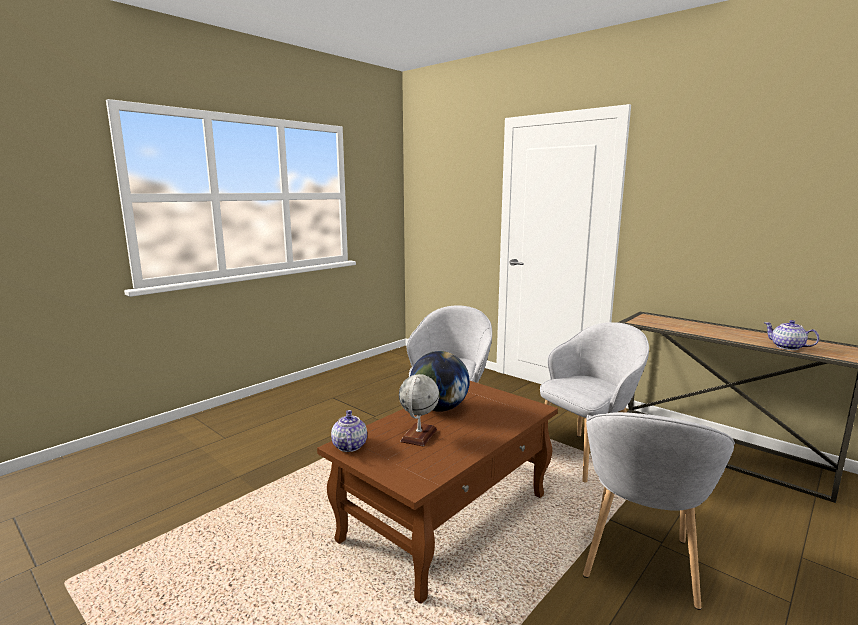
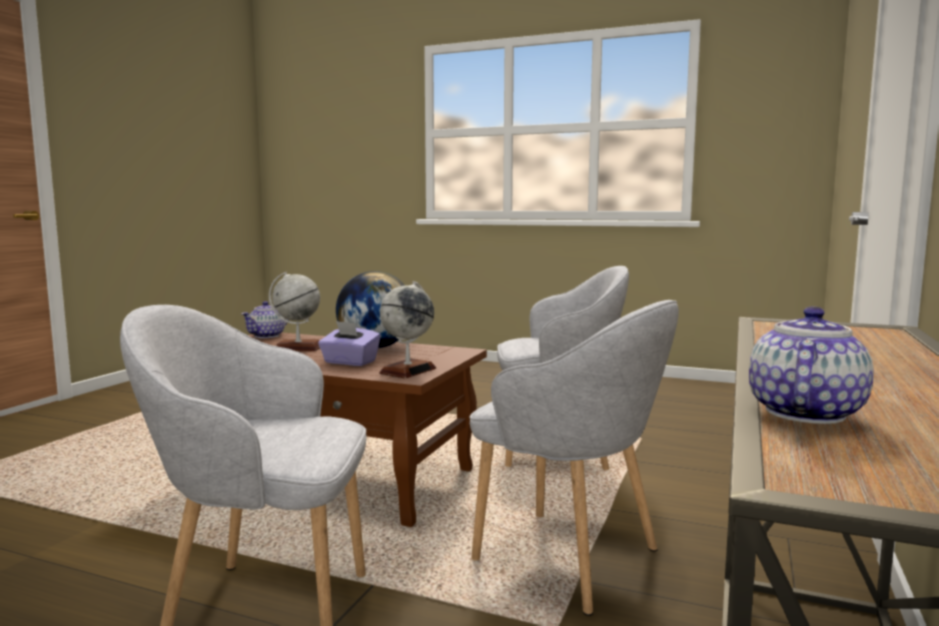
camera: 70 degrees right, 5 degrees down
teapot [331,410,367,452] -> teapot turned 150 degrees clockwise [241,301,289,338]
none -> purple tissue box [318,321,380,366]
none -> globe [379,281,436,379]

